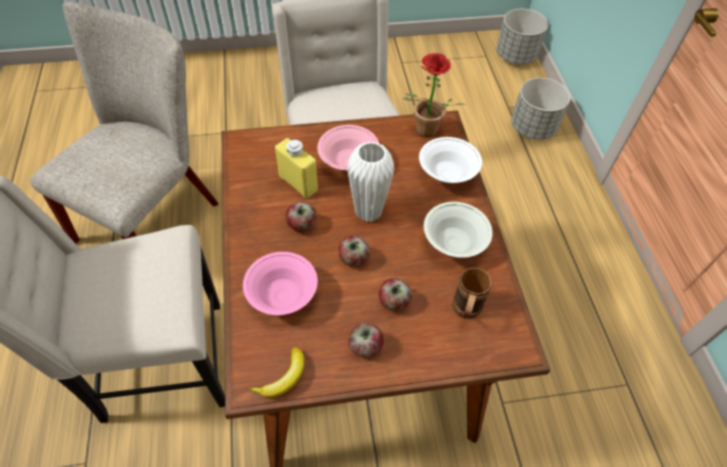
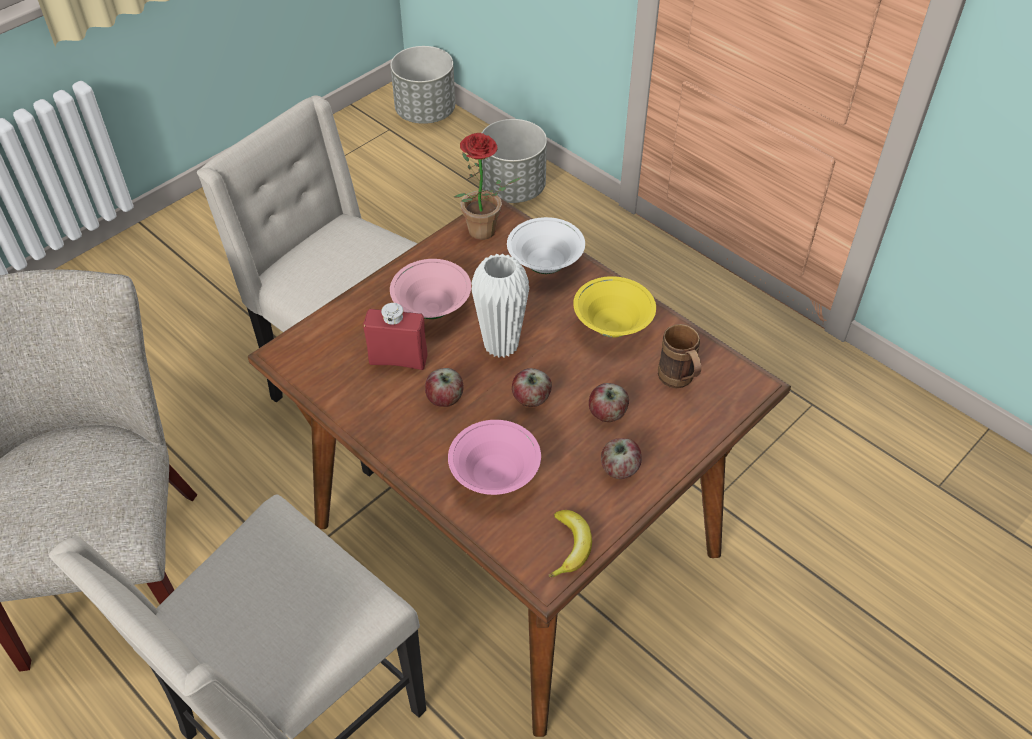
camera: 35 degrees left, 5 degrees down
yellow bottle [275,138,318,198] -> red bottle [363,303,427,370]
white bowl [424,202,493,258] -> yellow bowl [573,276,656,338]

